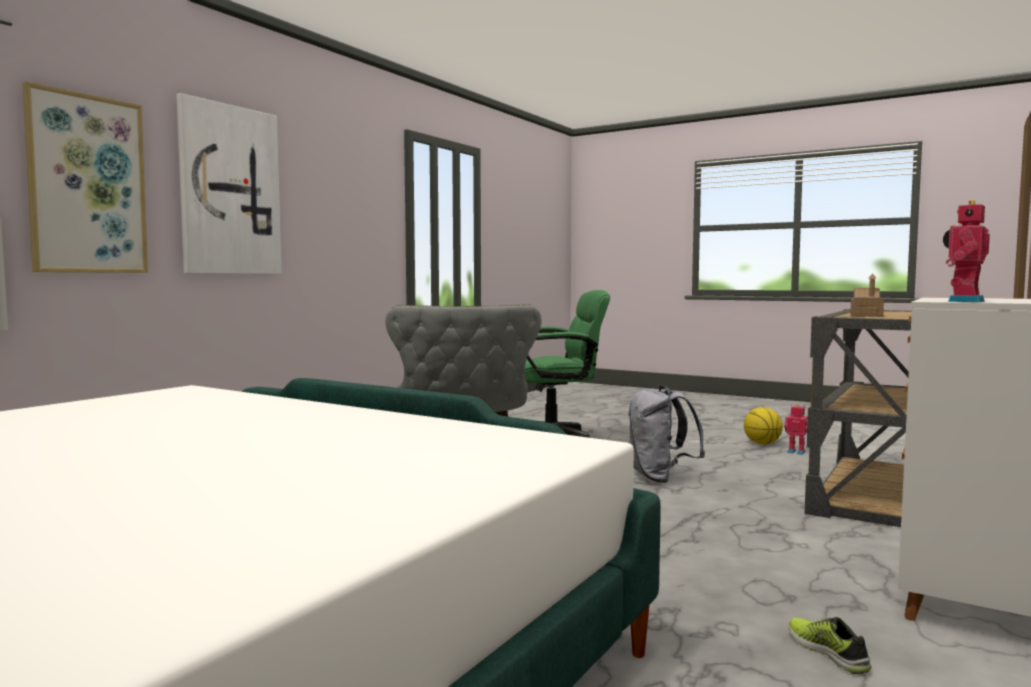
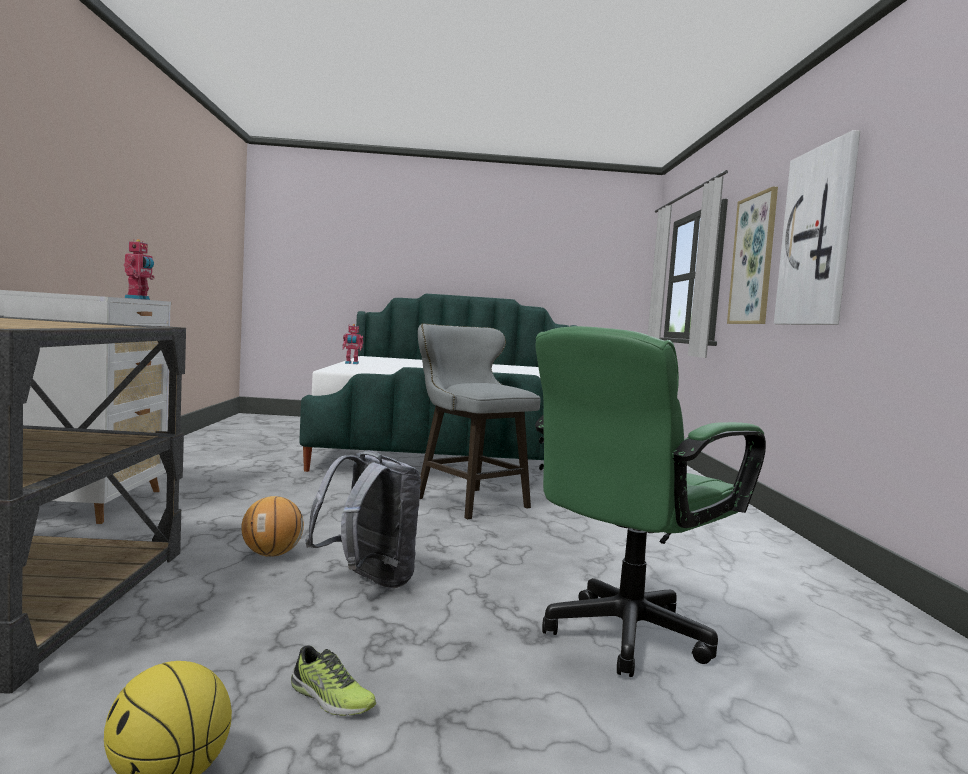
camera: 145 degrees right, 0 degrees up
toy robot [784,405,808,455] -> toy robot moved to [343,324,363,364]
shoe [788,617,871,674] -> shoe moved to [291,645,376,716]
toy house [850,273,884,317] -> none
none -> basketball [241,496,304,557]

